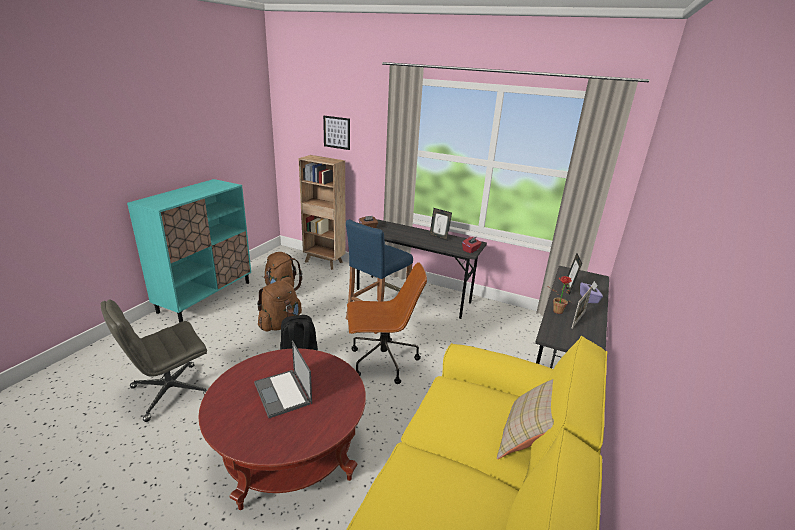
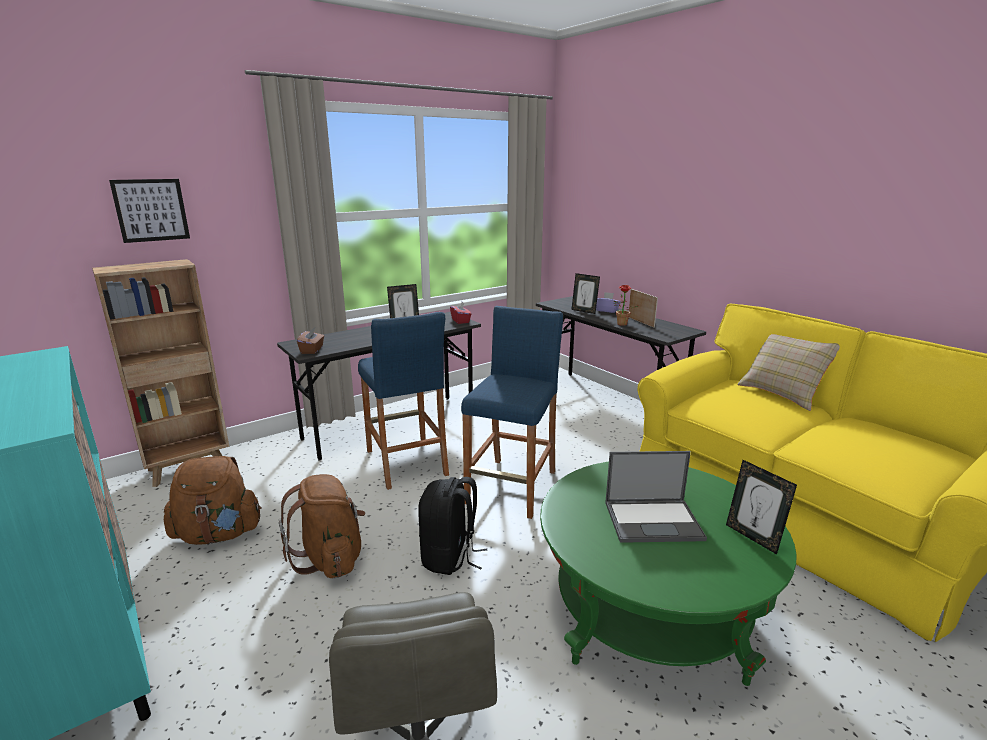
camera: 60 degrees left, 5 degrees down
red coffee table [198,349,366,510] -> green coffee table [540,462,797,686]
brown office chair [347,262,427,384] -> blue stool [461,306,563,519]
none -> picture frame [726,460,797,554]

